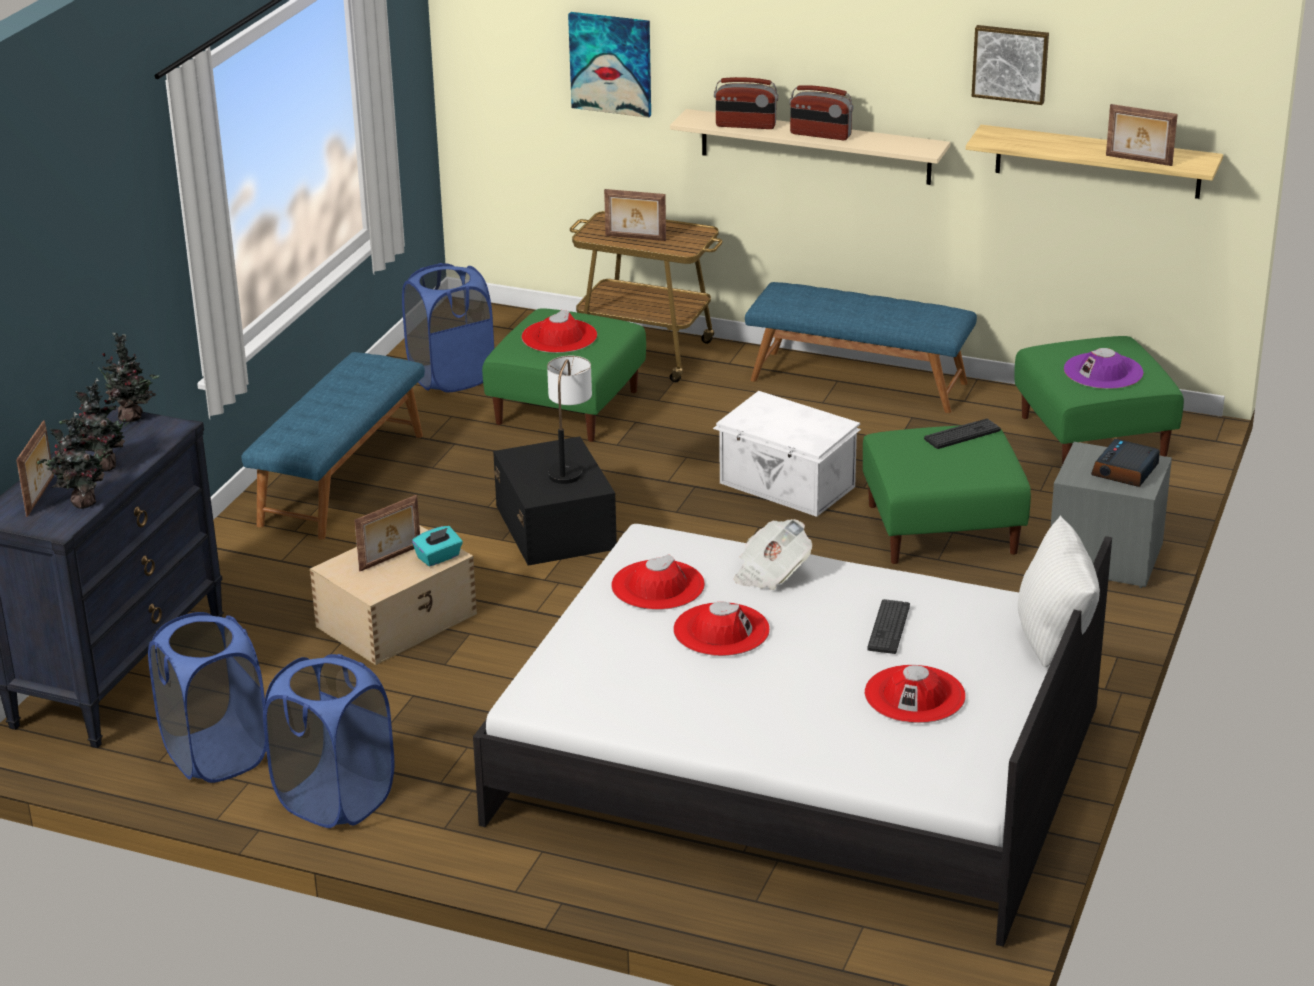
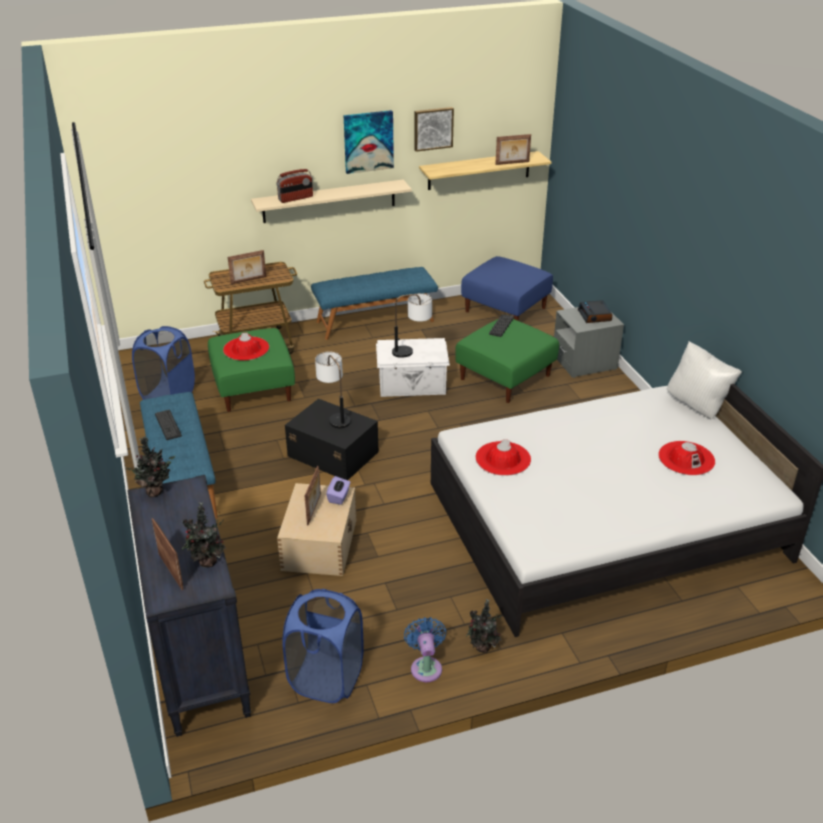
camera: 40 degrees left, 5 degrees up
potted plant [59,378,130,472] -> potted plant moved to [466,599,502,653]
blue laundry basket [263,654,394,828] -> blue fan [404,617,447,682]
turquoise tissue box [412,526,463,567] -> purple tissue box [326,476,350,505]
picture [568,12,651,118] -> picture moved to [344,110,394,174]
red hat [673,601,770,656] -> none
newspaper [734,519,812,590] -> none
radio [789,85,854,140] -> none
keyboard [867,599,910,654] -> keyboard moved to [155,410,182,440]
green ottoman [1014,336,1184,465] -> blue ottoman [461,256,553,321]
purple hat [1064,348,1143,389] -> none
none -> table lamp [392,293,432,358]

